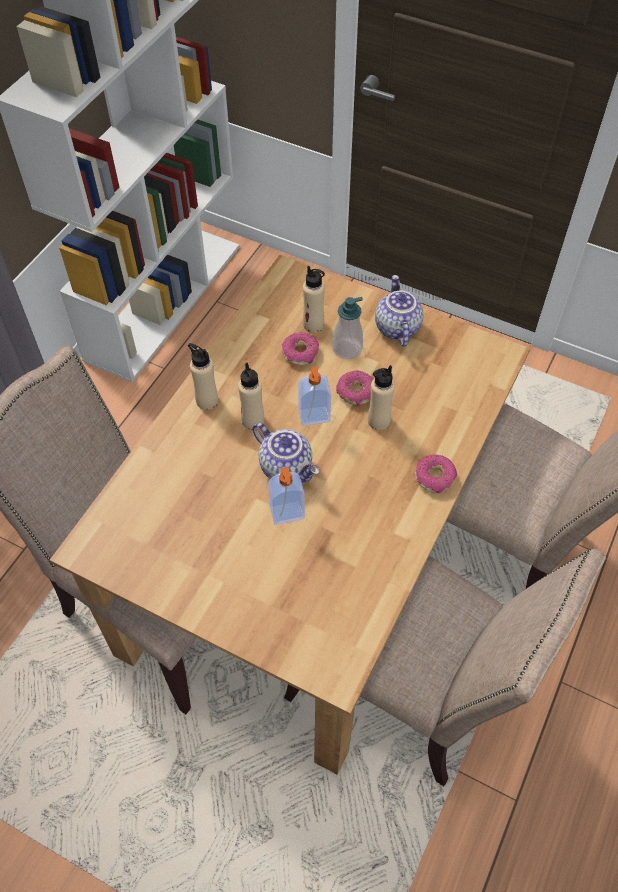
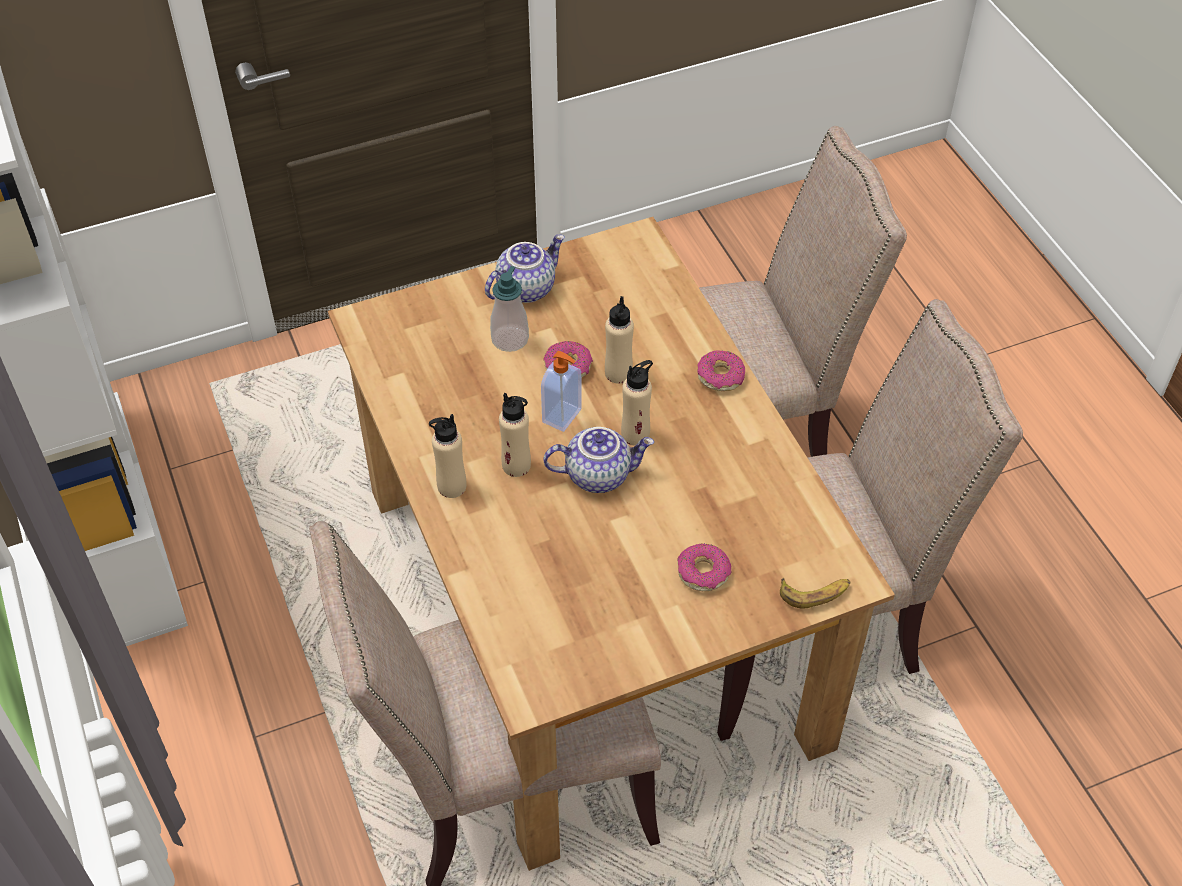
camera: 50 degrees left, 5 degrees down
soap dispenser [268,467,305,525] -> none
donut [282,332,319,365] -> donut moved to [677,543,731,591]
beige bottle [303,266,325,332] -> beige bottle moved to [621,360,653,446]
teapot [375,275,424,347] -> teapot turned 105 degrees clockwise [485,234,565,303]
none -> banana [780,577,850,608]

